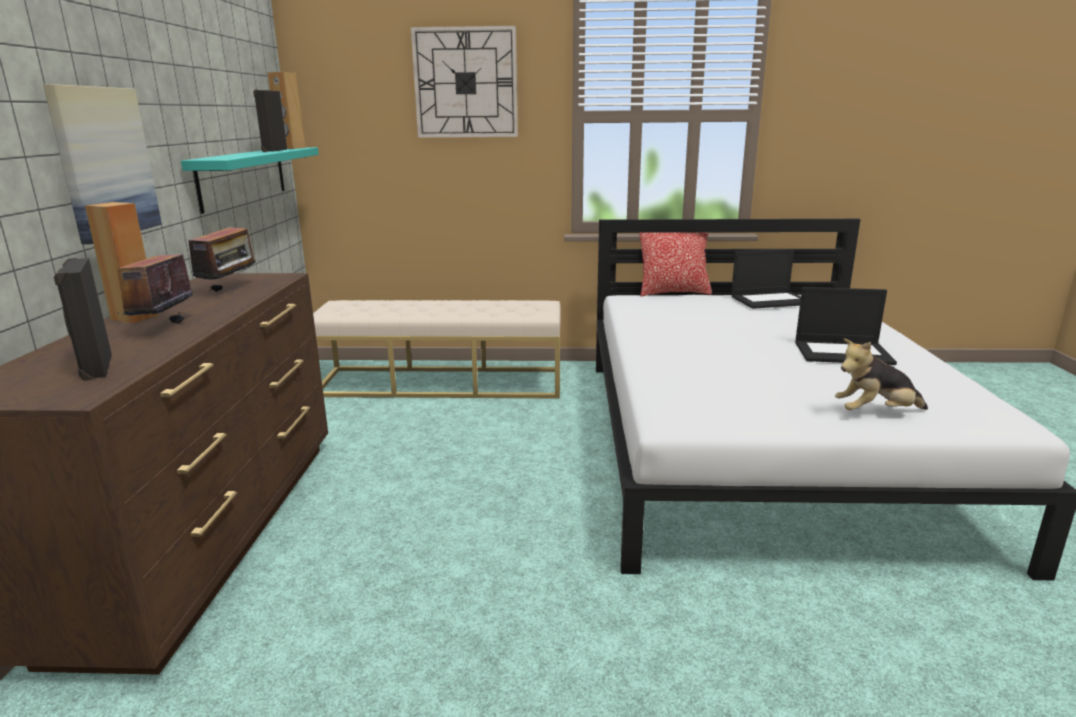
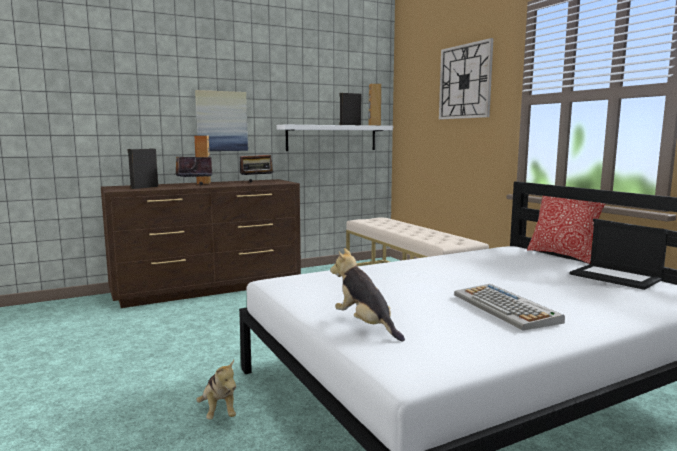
camera: 60 degrees right, 10 degrees down
turquoise shelf [181,147,319,214] -> white shelf [276,125,393,151]
laptop [795,287,897,365] -> keyboard [454,284,565,330]
none -> plush toy [196,360,236,420]

